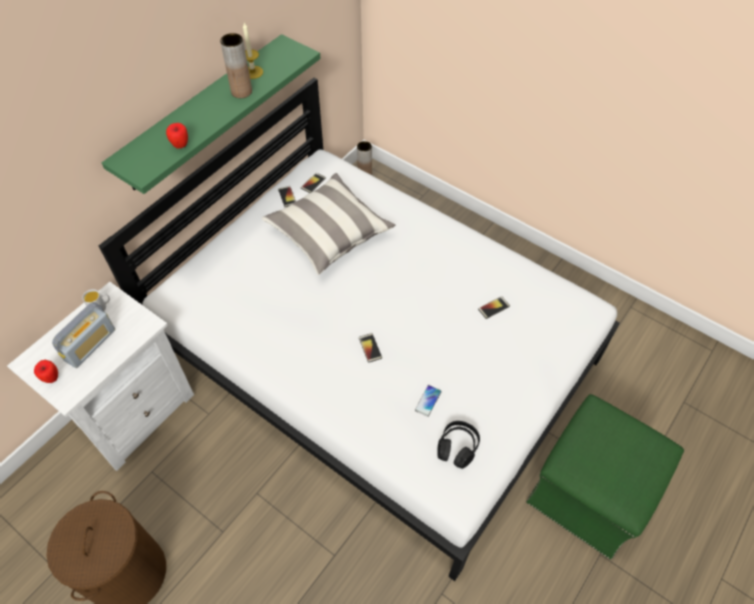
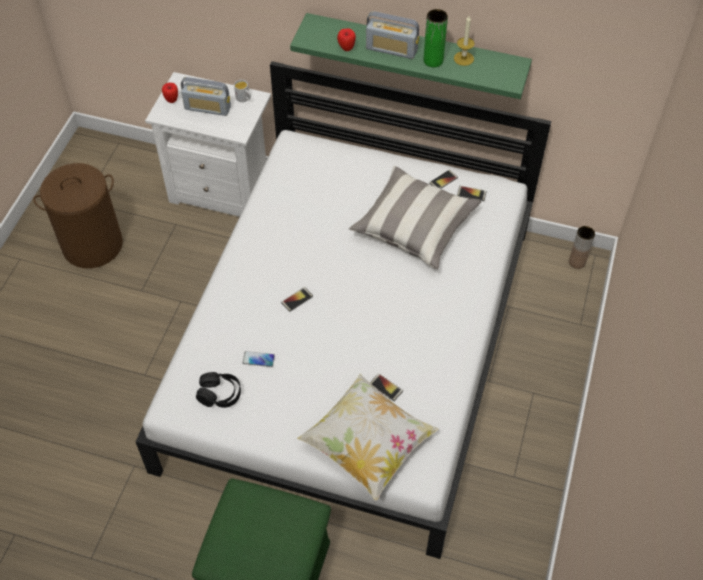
camera: 70 degrees right, 0 degrees up
brown vase [220,33,252,98] -> green vase [423,9,448,67]
none -> pillow [297,373,439,501]
none -> radio [366,11,419,59]

